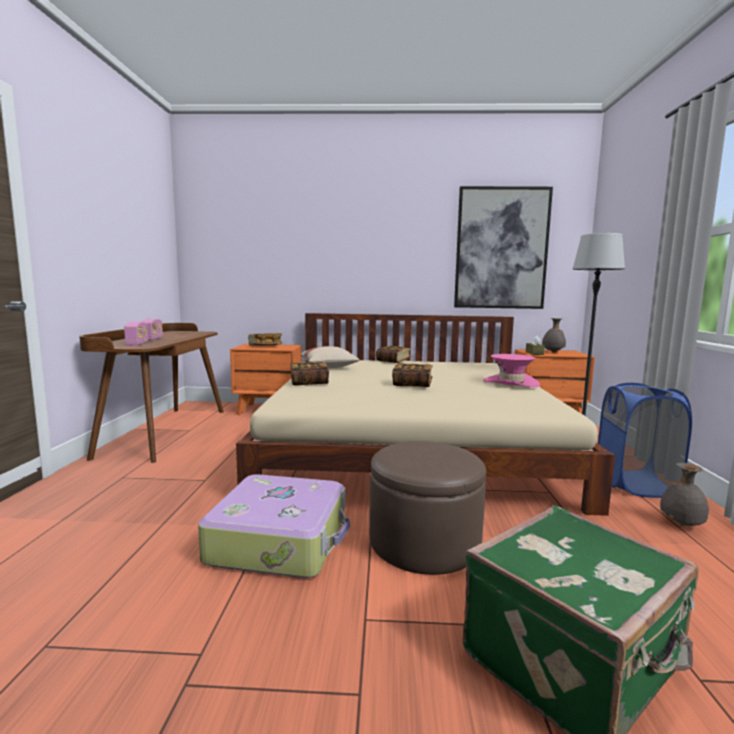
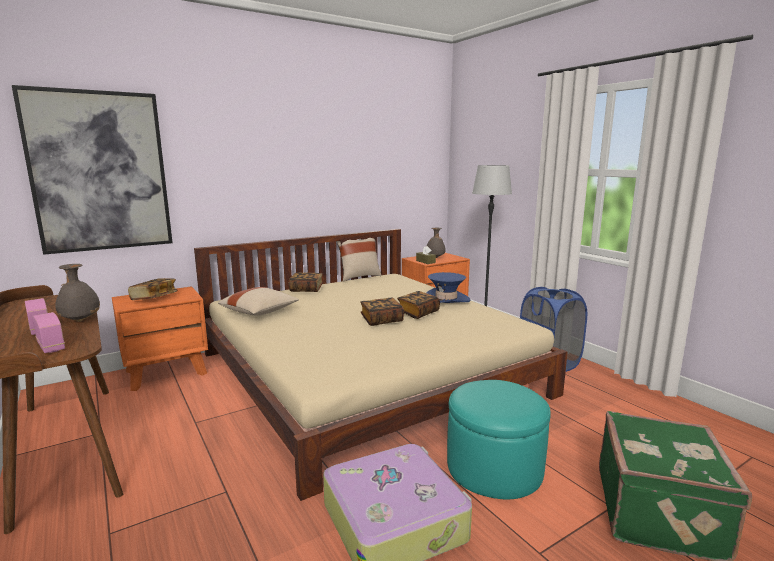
camera: 35 degrees left, 5 degrees up
book [290,362,329,386] -> book moved to [397,291,440,319]
brown ottoman [369,441,486,575] -> turquoise ottoman [447,380,551,499]
picture [454,186,553,309] -> picture moved to [12,85,173,255]
pink hat [483,354,540,387] -> blue hat [426,272,471,303]
grey vase [660,463,709,527] -> grey vase moved to [55,264,100,322]
none -> beige pillow [336,238,381,282]

